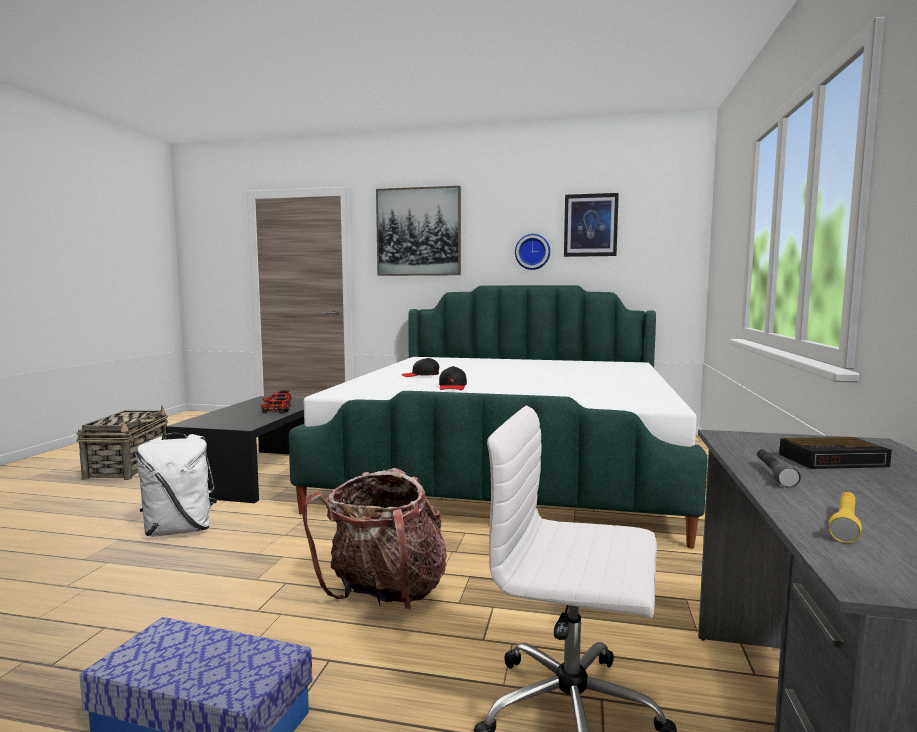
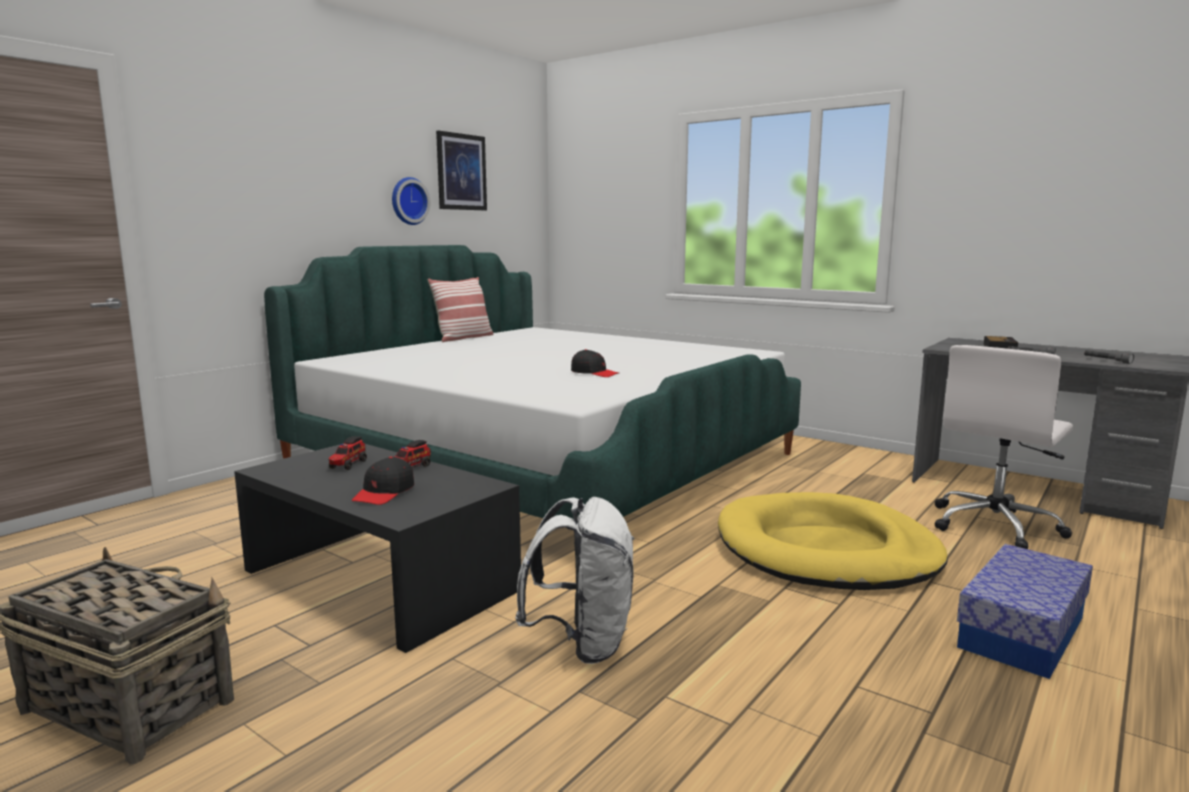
camera: 65 degrees left, 5 degrees up
backpack [303,468,447,610] -> yellow dog bed [718,492,948,590]
picture [376,186,461,276] -> none
black cap [402,358,439,377] -> black cap moved to [352,457,414,505]
yellow flashlight [829,492,862,543] -> grey flashlight [1084,350,1134,364]
none -> pillow [428,277,493,342]

